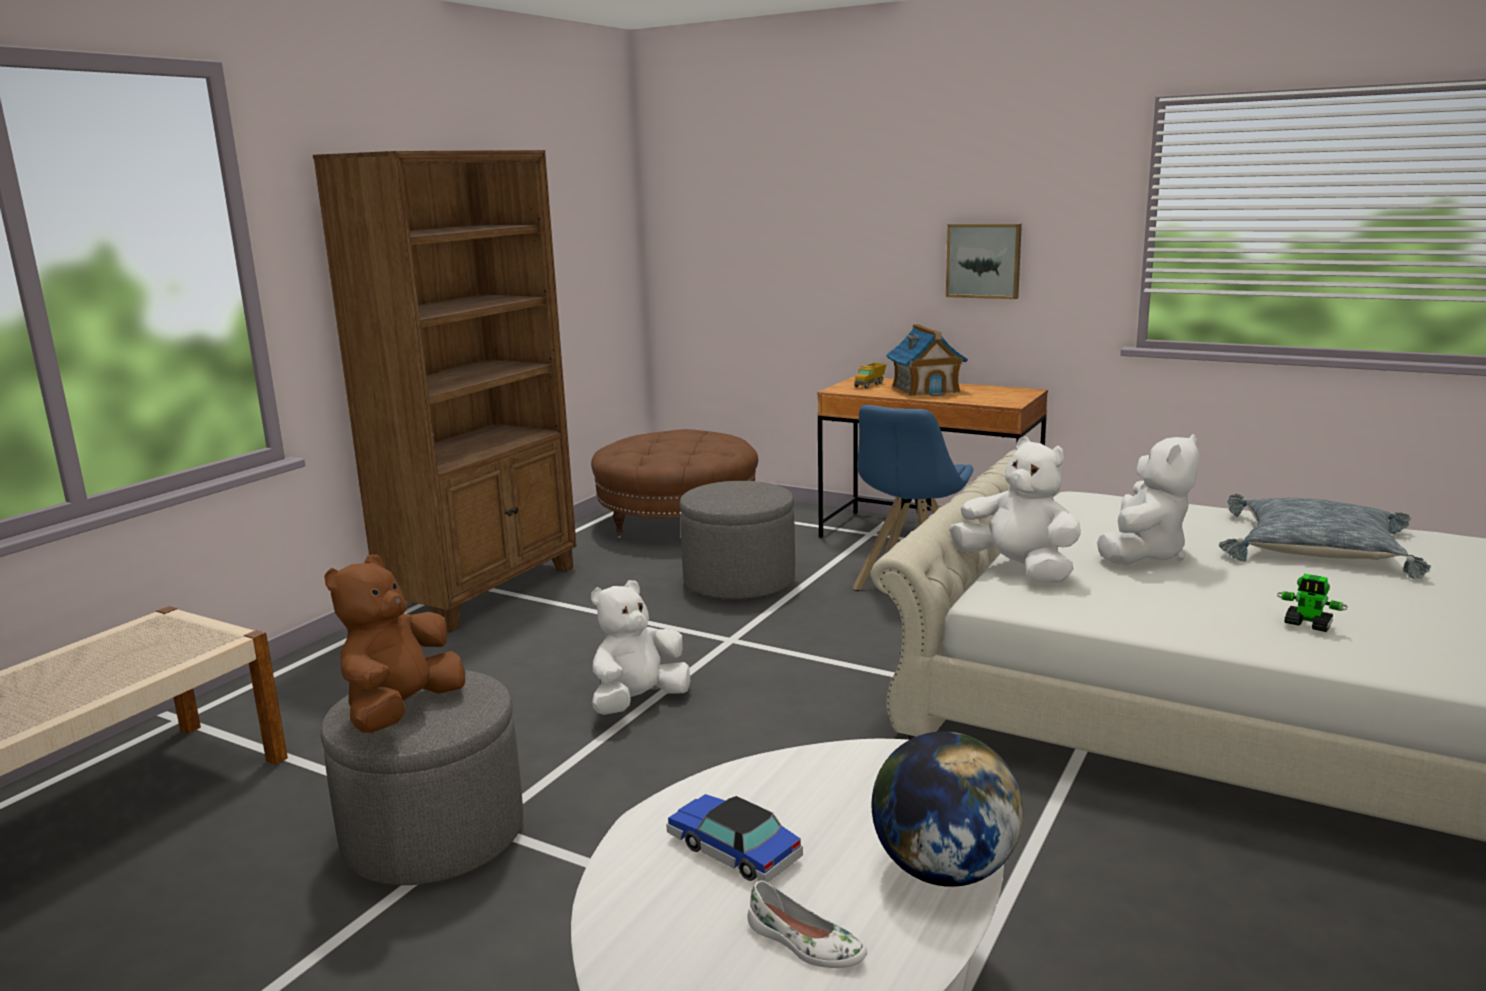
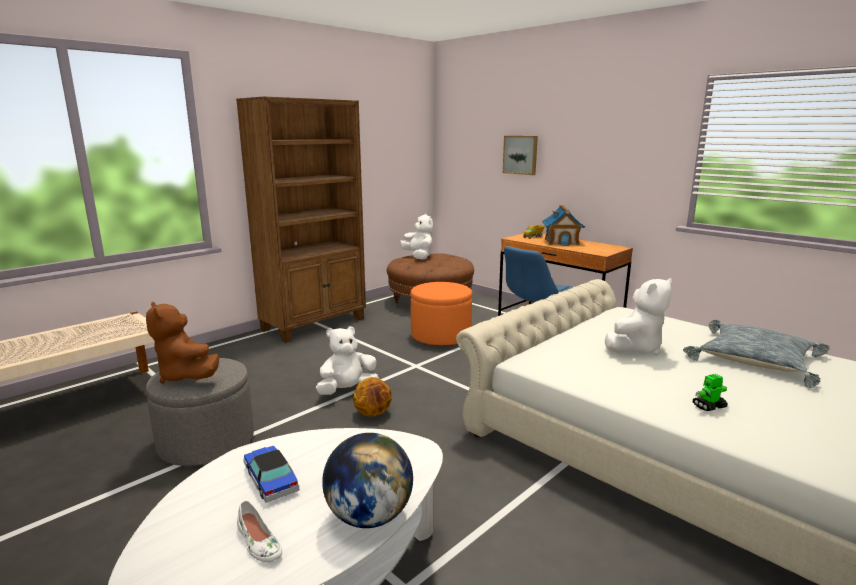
camera: 15 degrees right, 0 degrees up
brown plush toy [324,554,465,733] -> brown plush toy turned 75 degrees counterclockwise [146,302,219,384]
grey ottoman [680,481,795,599] -> orange ottoman [411,282,472,345]
picture [946,224,1022,299] -> picture moved to [503,136,538,175]
white plush toy [949,437,1081,583] -> white plush toy moved to [400,213,433,260]
toy robot [1277,574,1348,632] -> toy robot turned 105 degrees clockwise [693,374,728,411]
none -> basketball [353,377,392,416]

